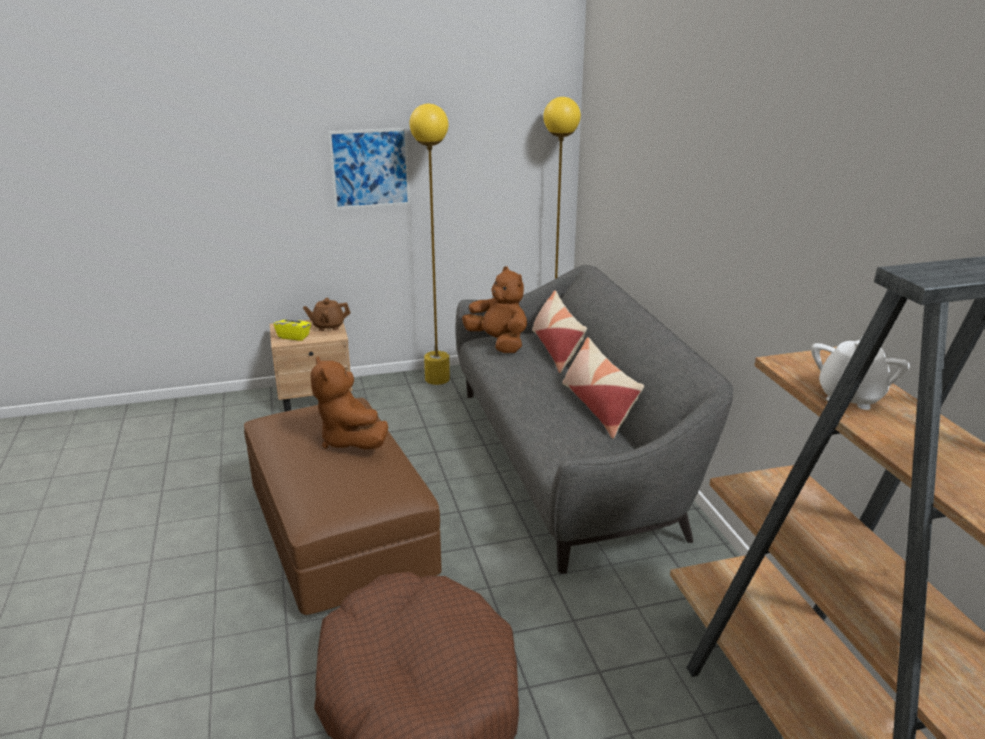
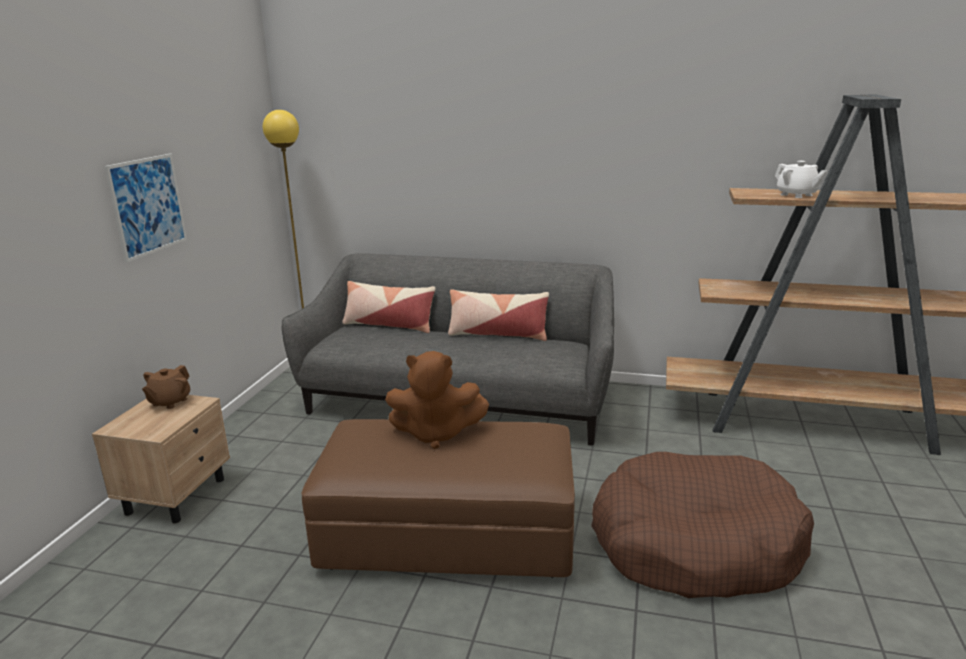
camera: 60 degrees left, 5 degrees down
yellow tissue box [274,312,311,341] -> none
yellow floor lamp [410,104,450,385] -> none
brown plush toy [462,266,527,353] -> none

